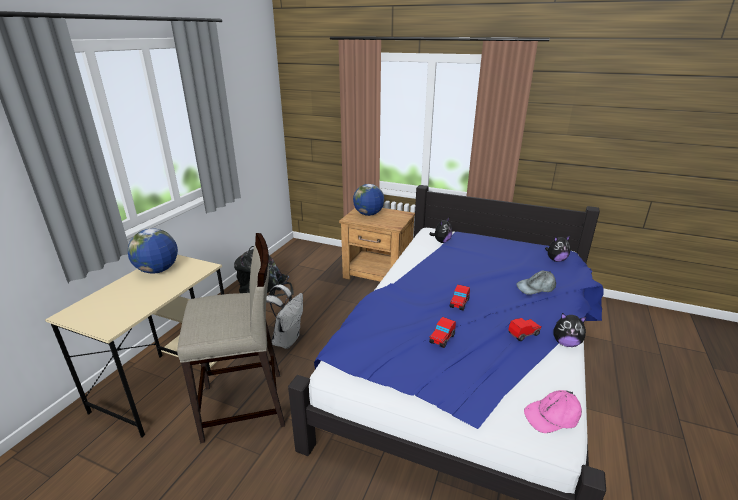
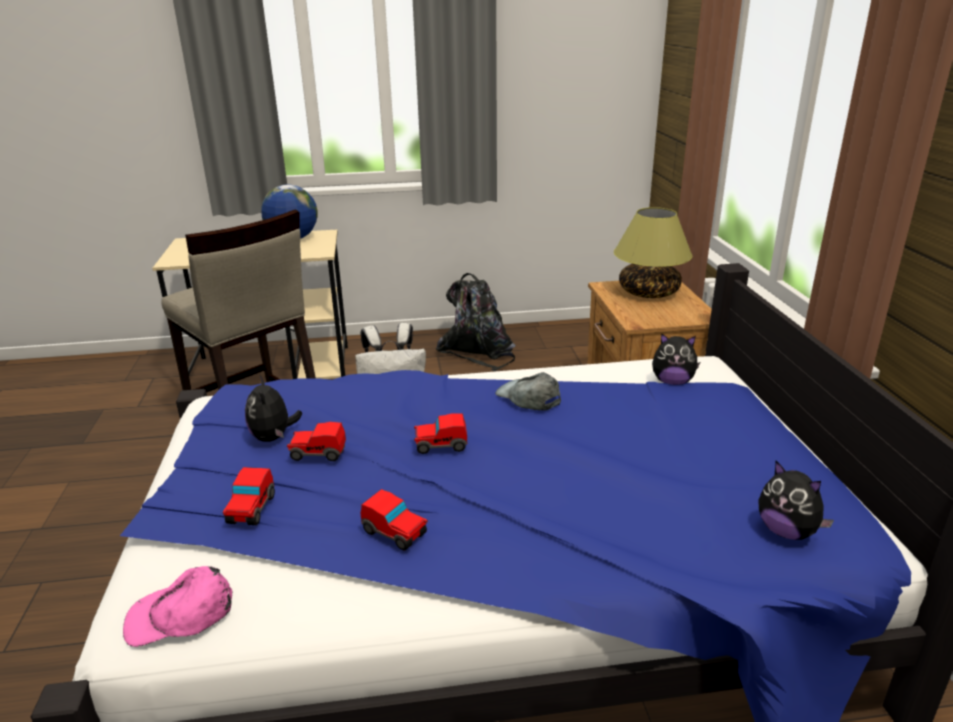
camera: 60 degrees right, 0 degrees up
globe [353,184,384,216] -> table lamp [614,207,693,298]
grey cap [516,271,556,295] -> grey cap moved to [495,372,561,410]
pink cap [524,390,582,433] -> pink cap turned 60 degrees counterclockwise [123,566,232,647]
plush toy [553,313,586,347] -> plush toy moved to [245,376,302,442]
none -> toy car [223,467,275,525]

